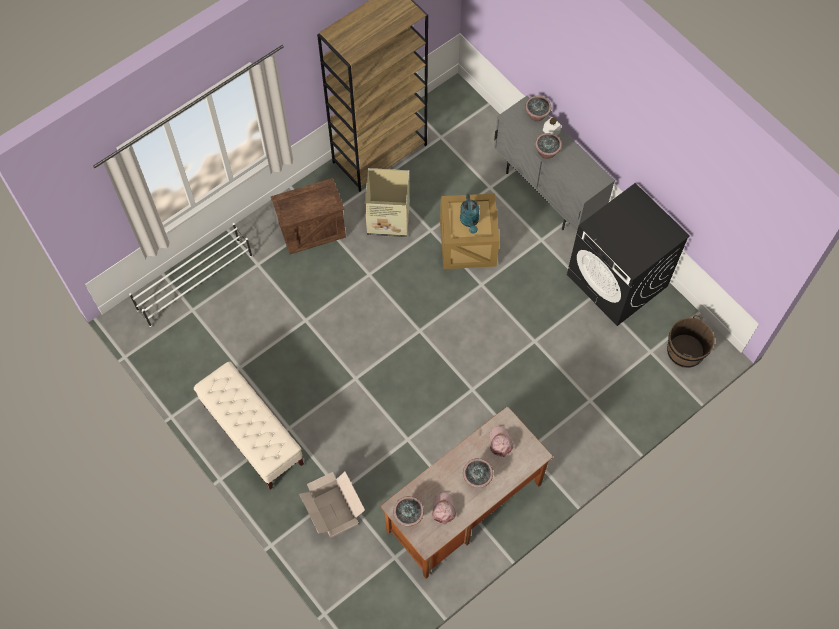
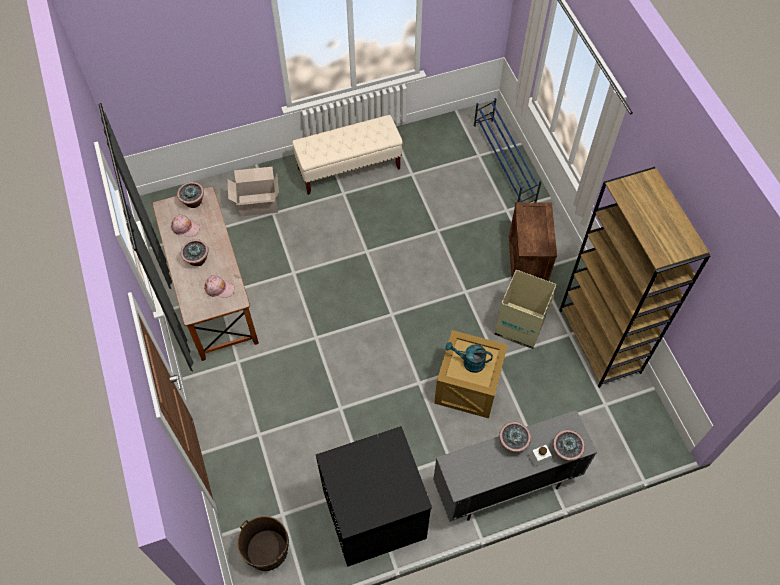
camera: 110 degrees right, 5 degrees down
white shoe rack [129,223,253,327] -> blue shoe rack [474,98,542,202]

